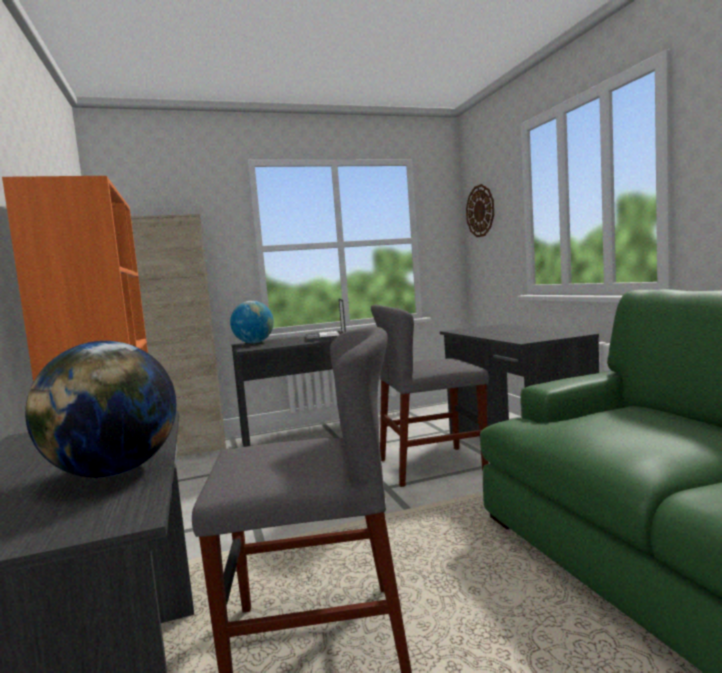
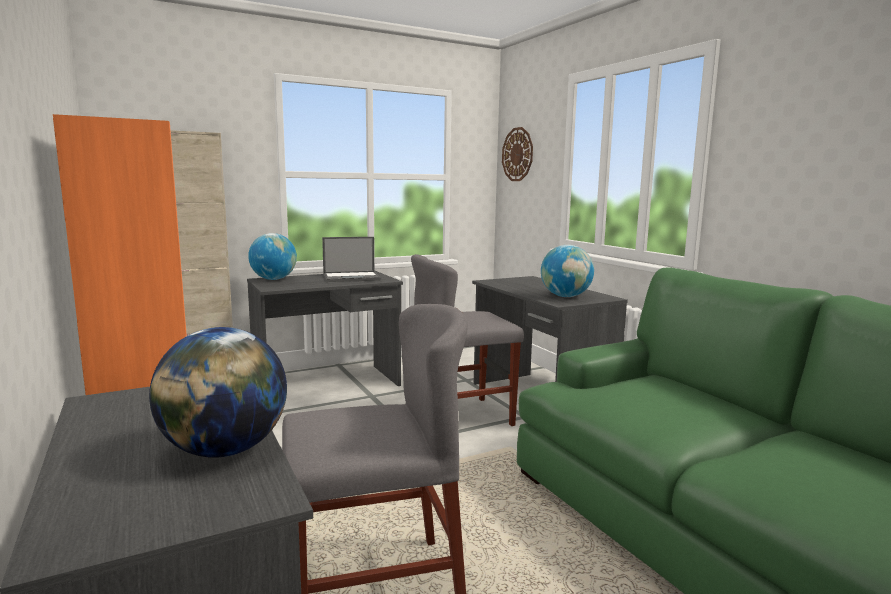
camera: 10 degrees left, 5 degrees up
laptop [306,298,346,342] -> laptop turned 90 degrees counterclockwise [322,237,381,282]
none -> globe [541,245,594,297]

